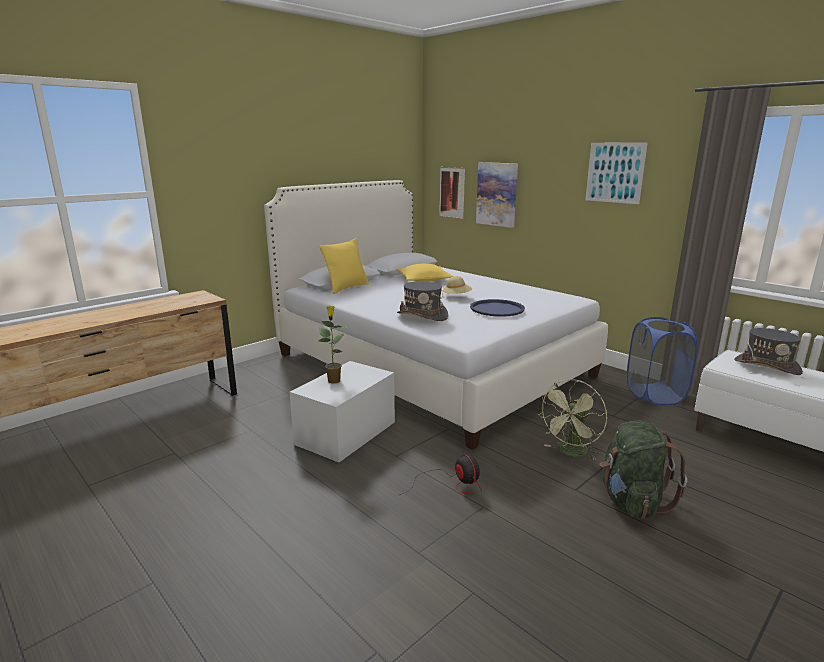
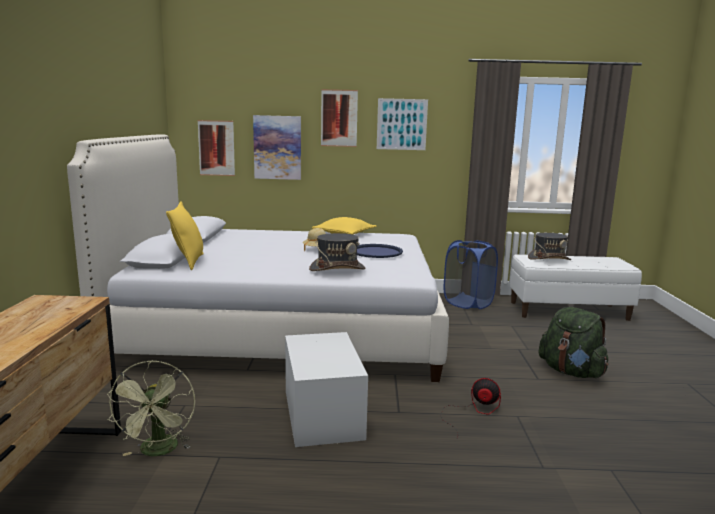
camera: 45 degrees left, 5 degrees down
potted plant [315,306,347,384] -> none
yellow pillow [397,263,453,282] -> yellow pillow moved to [312,217,377,235]
green fan [538,379,607,460] -> green fan moved to [107,360,195,456]
none -> picture [321,89,358,147]

